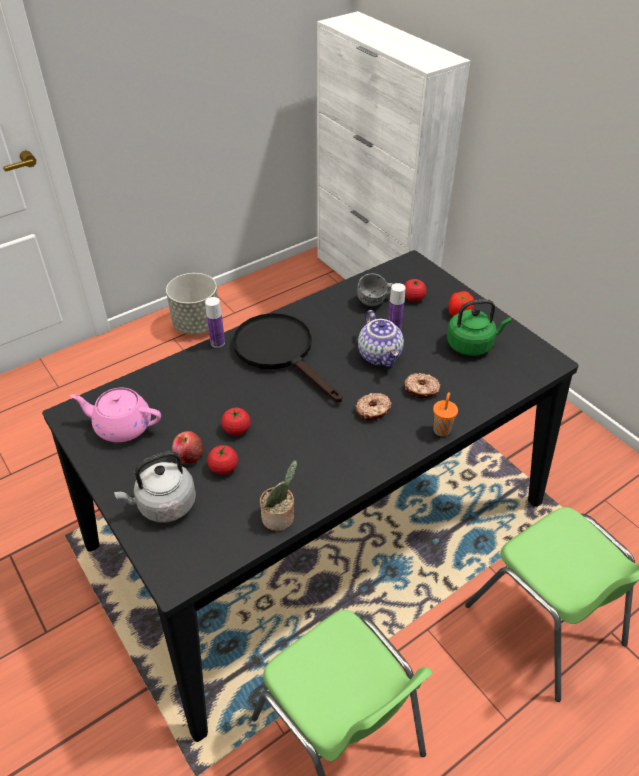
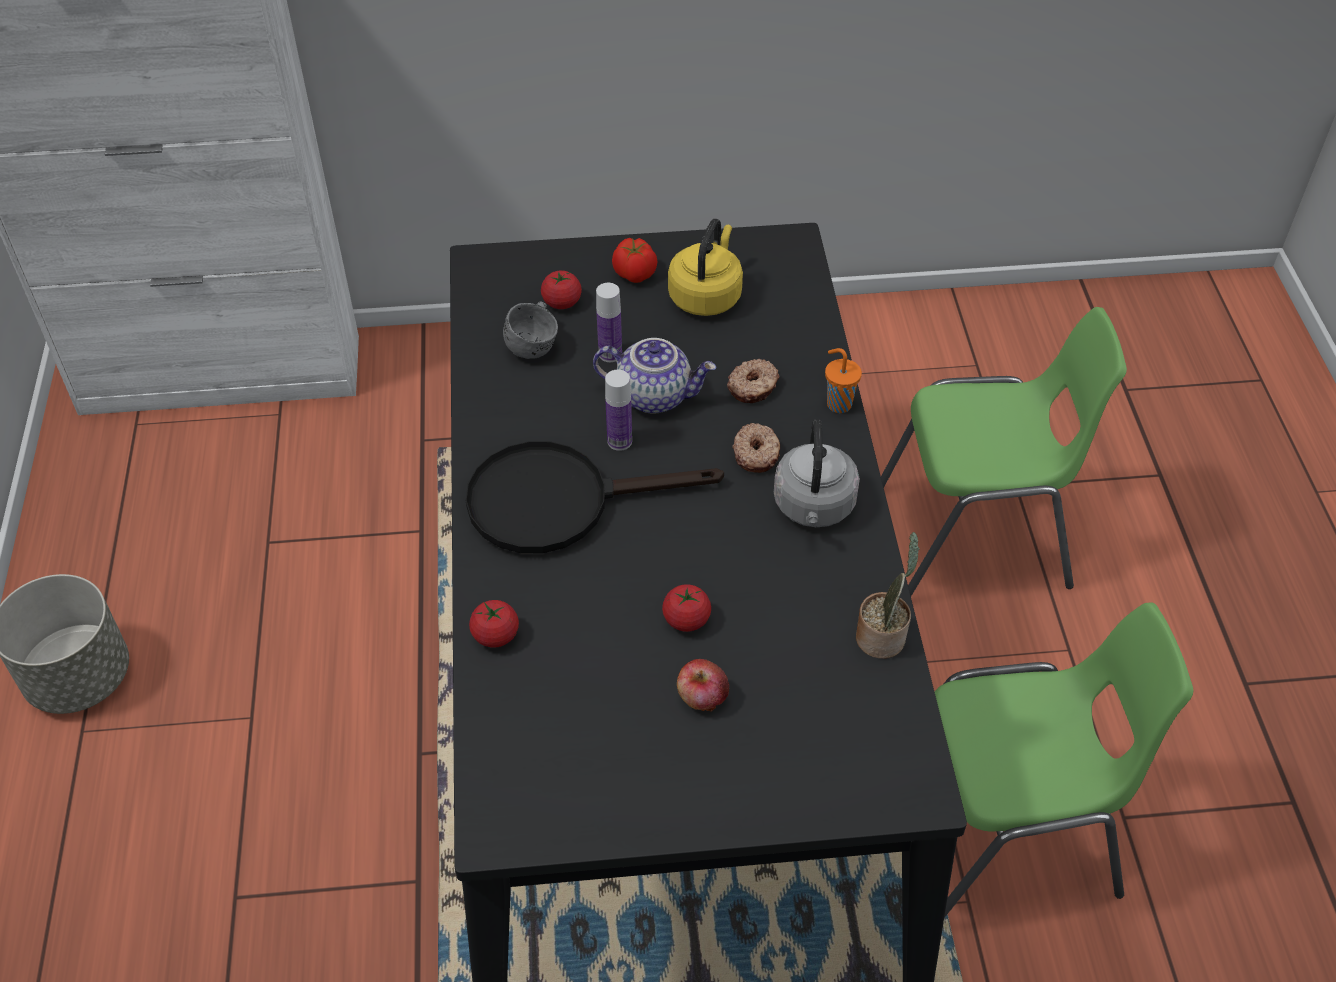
camera: 60 degrees left, 5 degrees up
pink teapot [70,388,161,442] -> none
grey kettle [114,451,196,523] -> grey kettle moved to [774,419,860,527]
bottle [205,297,225,348] -> bottle moved to [605,370,632,451]
tomato [207,445,238,475] -> tomato moved to [469,600,519,648]
green kettle [447,299,512,356] -> yellow kettle [668,219,743,316]

